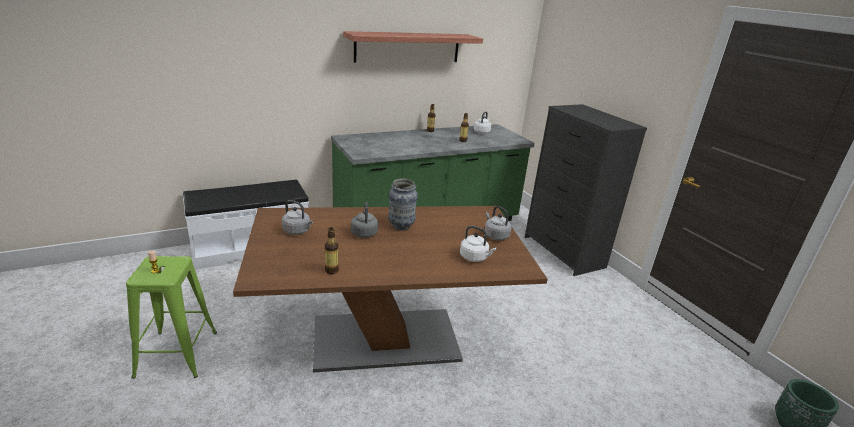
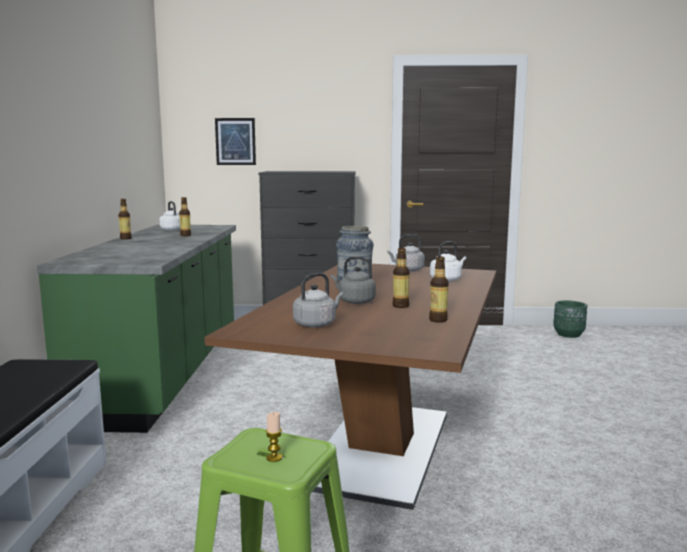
camera: 60 degrees left, 15 degrees down
shelf [343,31,483,62] -> none
none -> picture [215,118,256,165]
none -> bottle [393,248,410,308]

